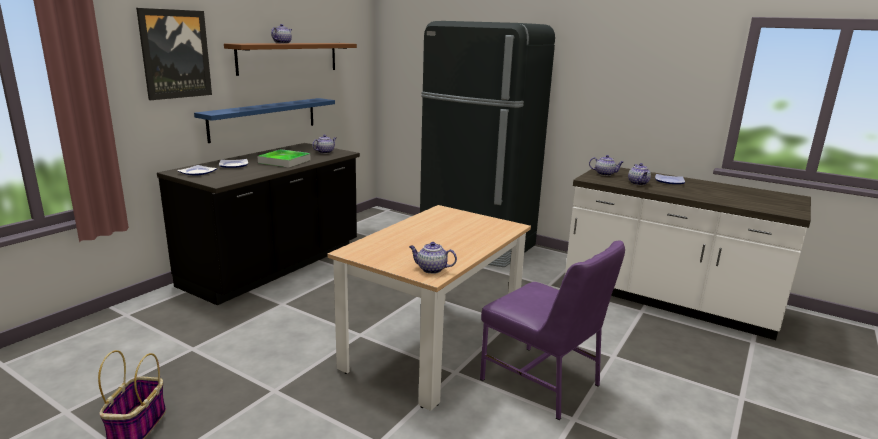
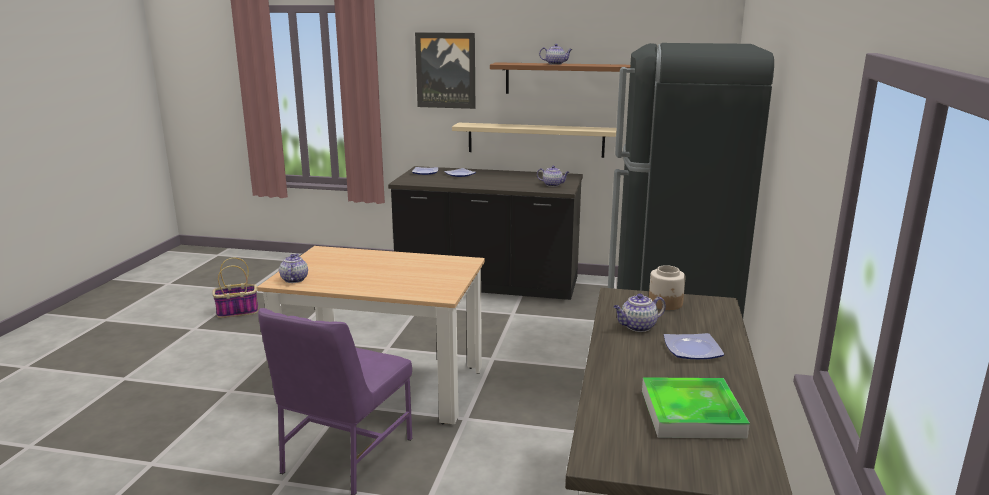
camera: 70 degrees right, 0 degrees up
blue shelf [194,98,335,143] -> beige shelf [452,123,617,158]
tray [257,149,311,168] -> tray moved to [642,377,750,439]
teapot [589,155,624,176] -> jar [649,265,685,310]

